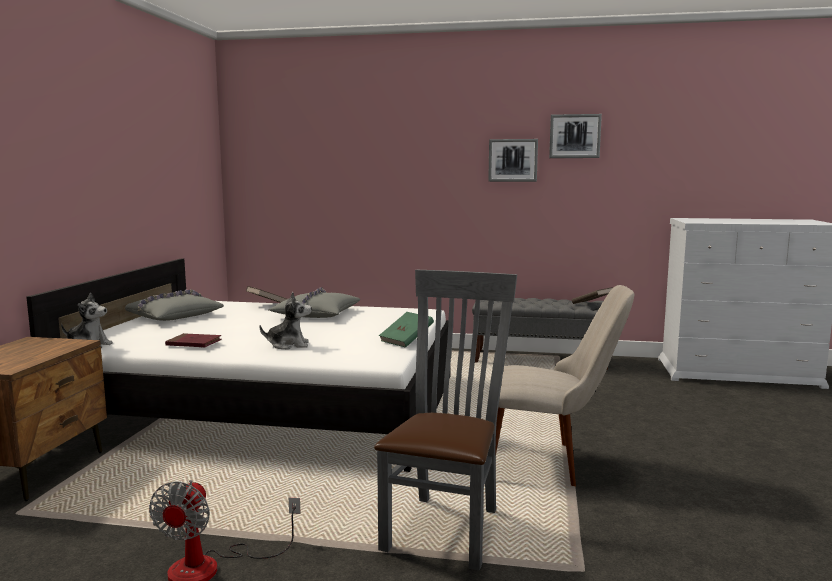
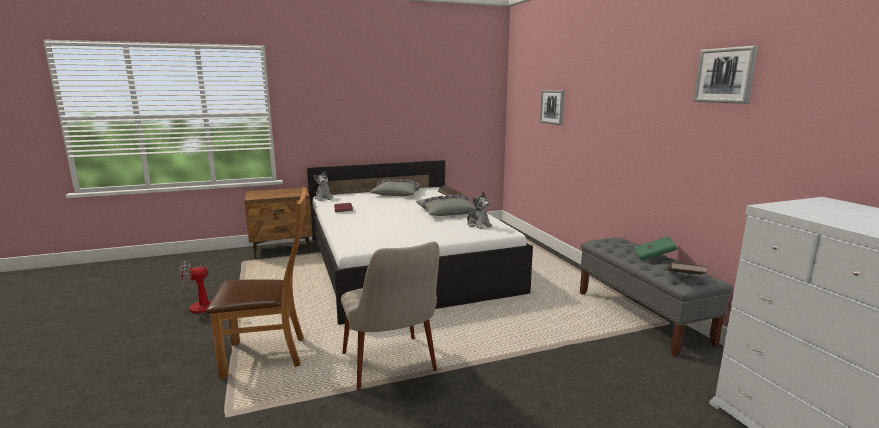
camera: 60 degrees right, 5 degrees up
plush toy [260,292,312,350] -> plush toy moved to [467,192,492,229]
grey chair [374,270,517,571] -> brown chair [206,187,306,379]
green book [379,312,434,348] -> green book moved to [635,236,677,261]
picture [488,139,538,182] -> picture moved to [540,90,565,125]

